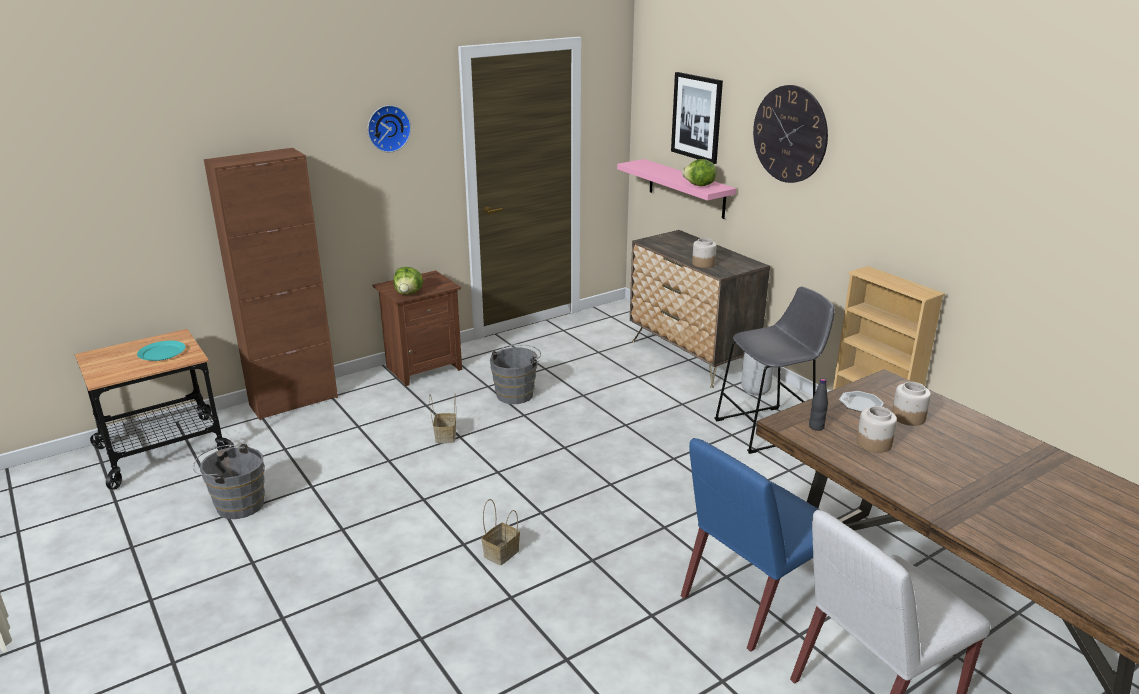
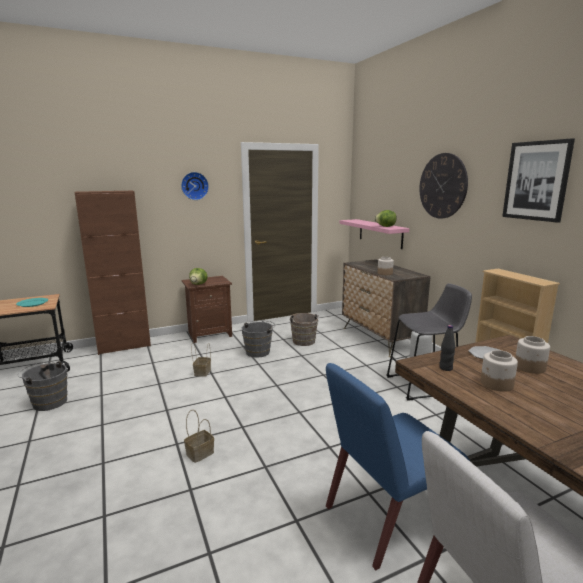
camera: 10 degrees right, 10 degrees down
picture [671,72,723,164] -> picture moved to [502,138,575,223]
none -> brown bucket [290,313,320,346]

